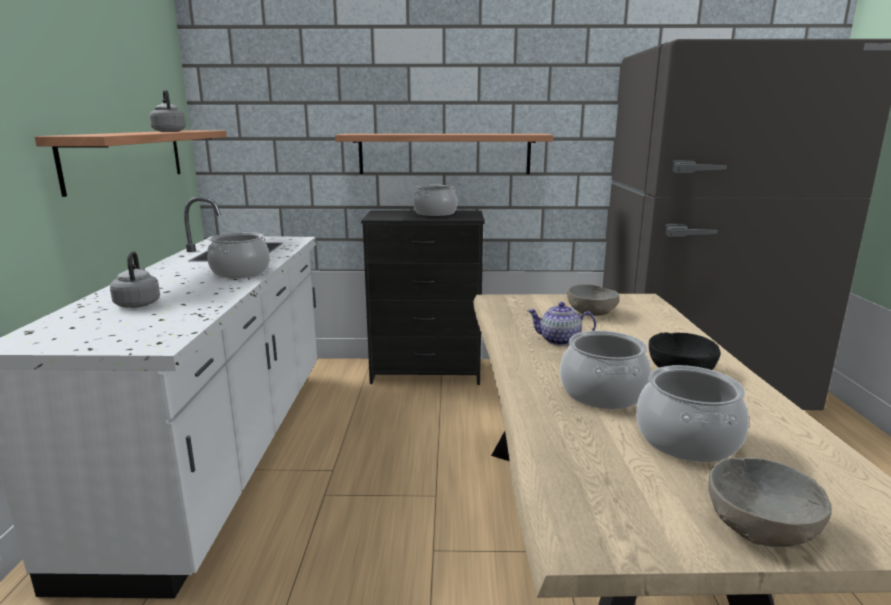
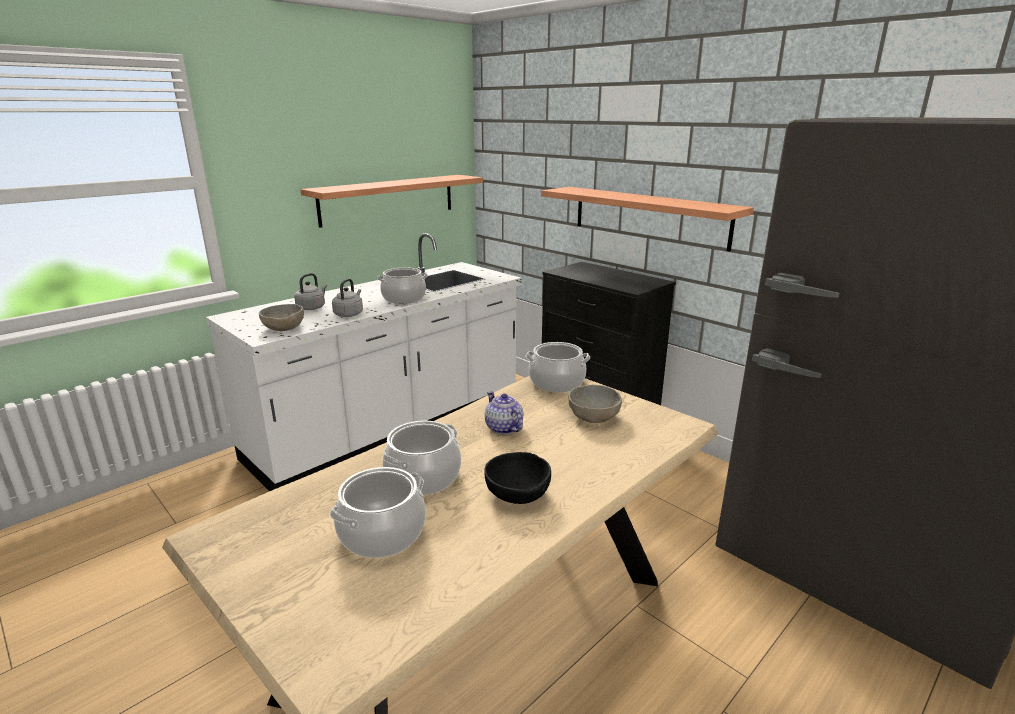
camera: 45 degrees right, 5 degrees up
grey kettle [149,90,186,132] -> grey kettle moved to [332,279,363,317]
cooking pot [413,185,457,216] -> cooking pot moved to [526,342,590,392]
grey bowl [708,457,832,547] -> grey bowl moved to [259,304,304,331]

